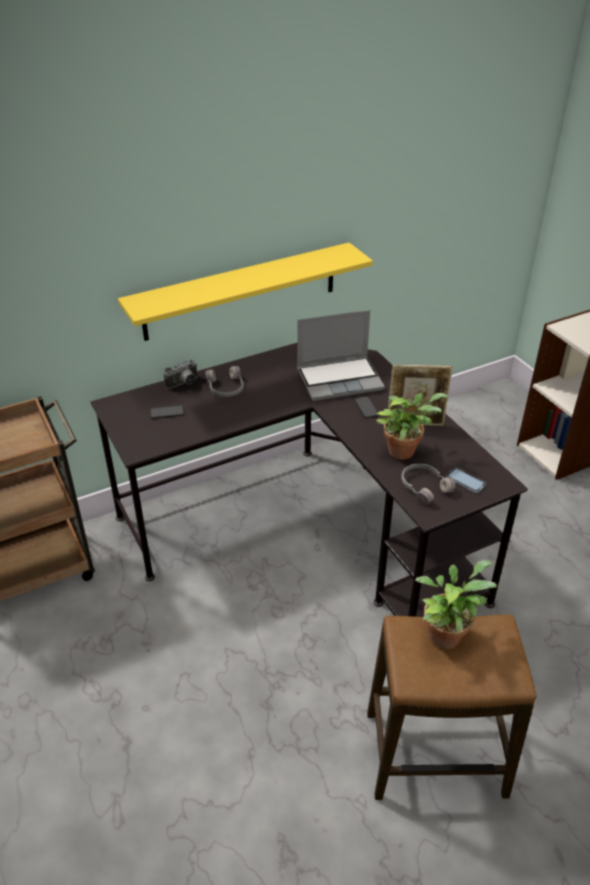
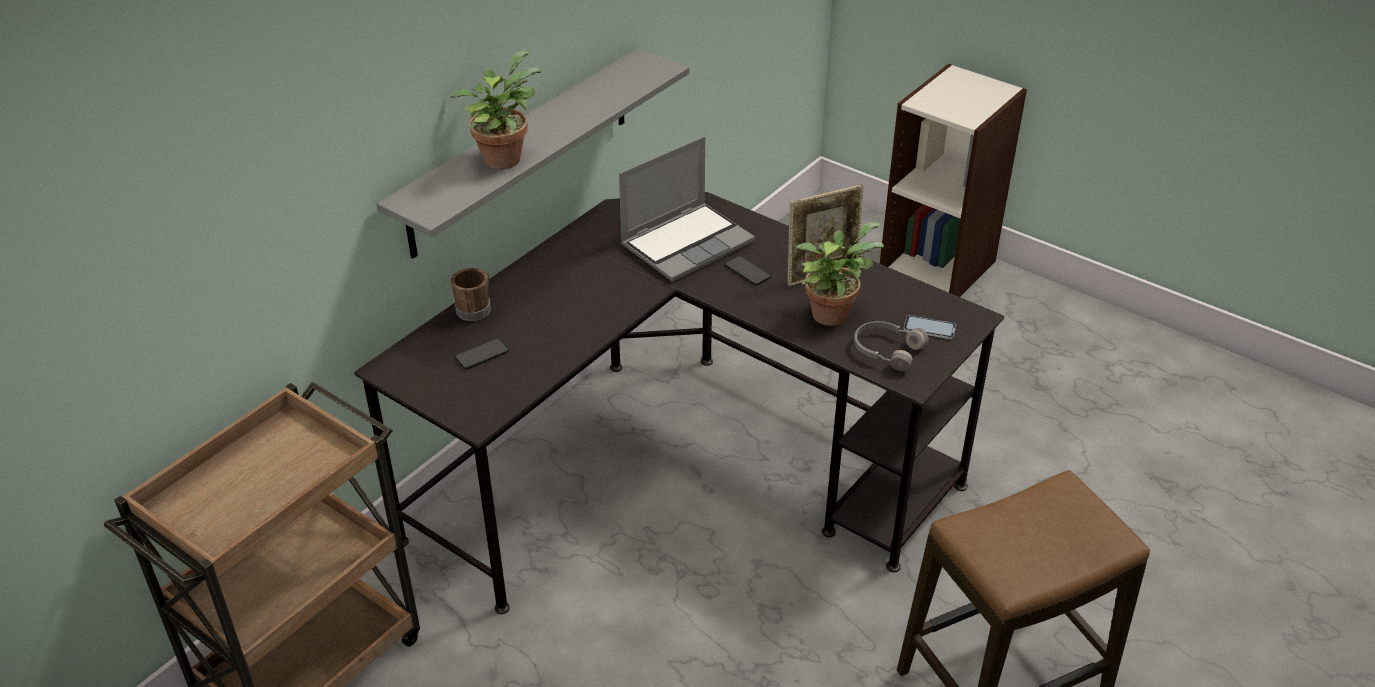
camera: 25 degrees left, 0 degrees up
yellow shelf [118,243,373,341] -> grey shelf [376,48,689,259]
camera [164,359,197,389] -> brown mug [451,268,491,321]
grey headphones [206,366,244,397] -> none
potted plant [415,560,497,649] -> potted plant moved to [450,50,541,169]

